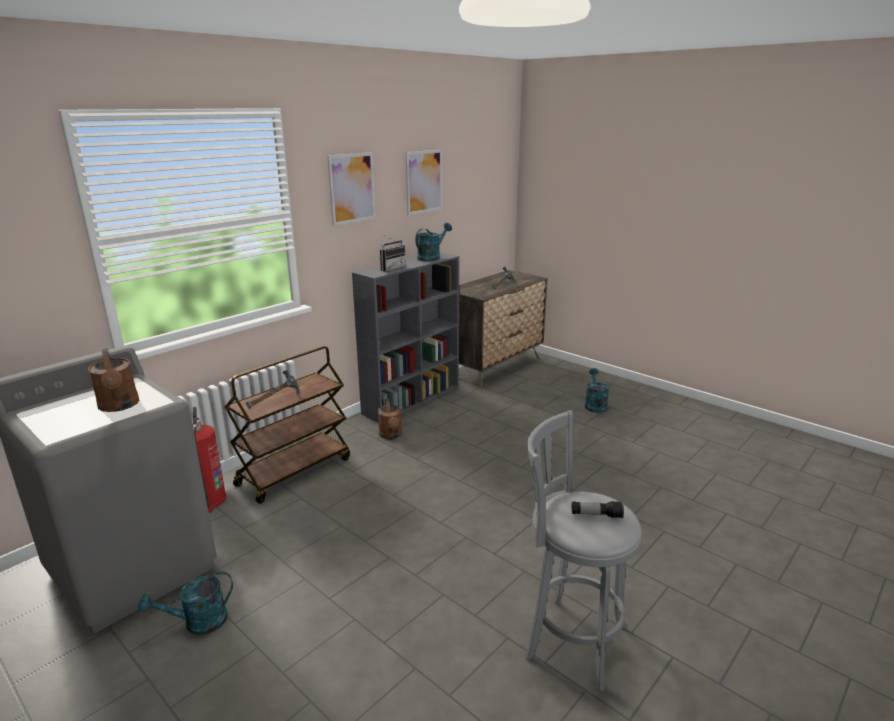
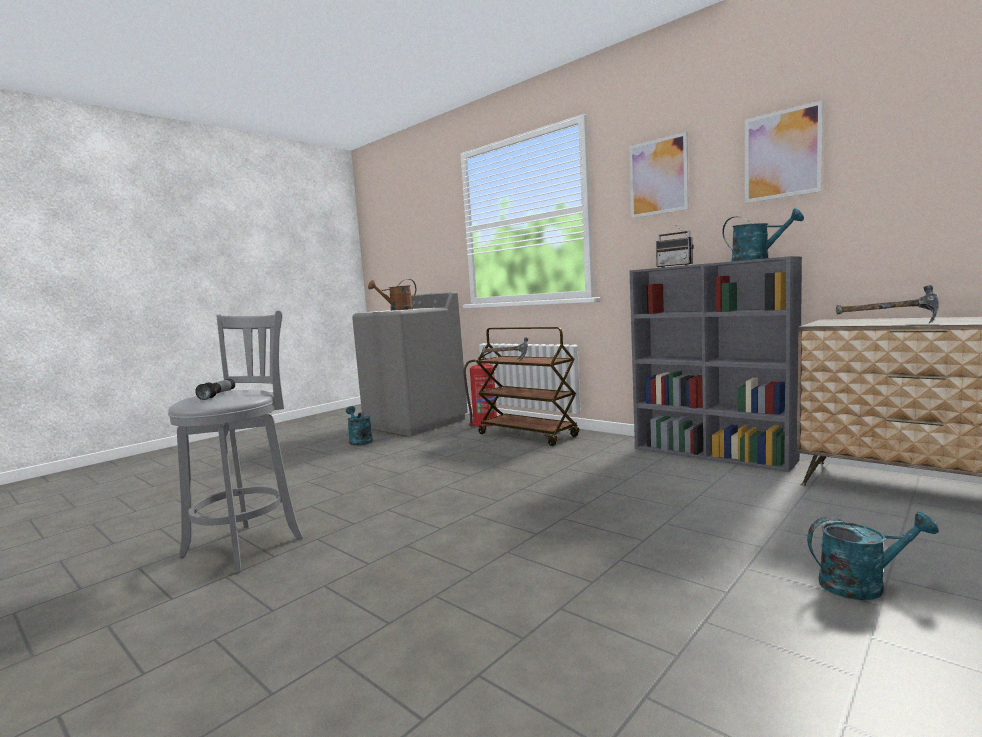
camera: 90 degrees right, 15 degrees down
brown watering can [378,398,402,439] -> none

